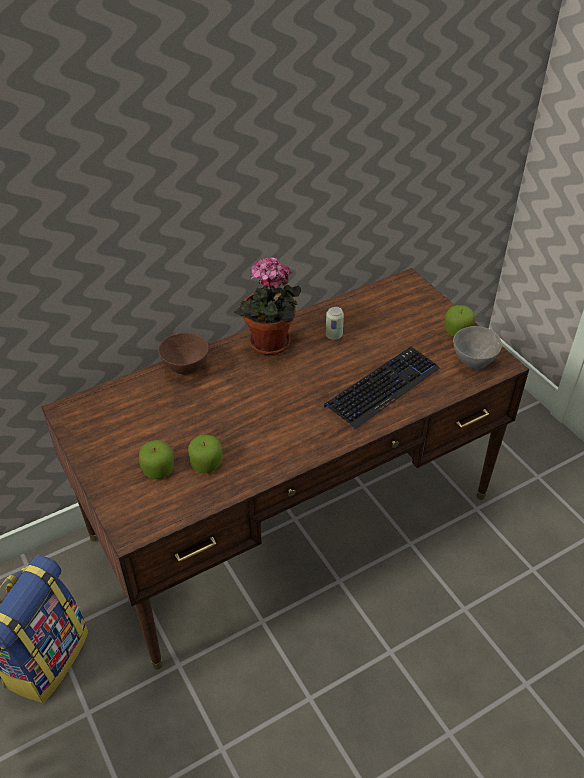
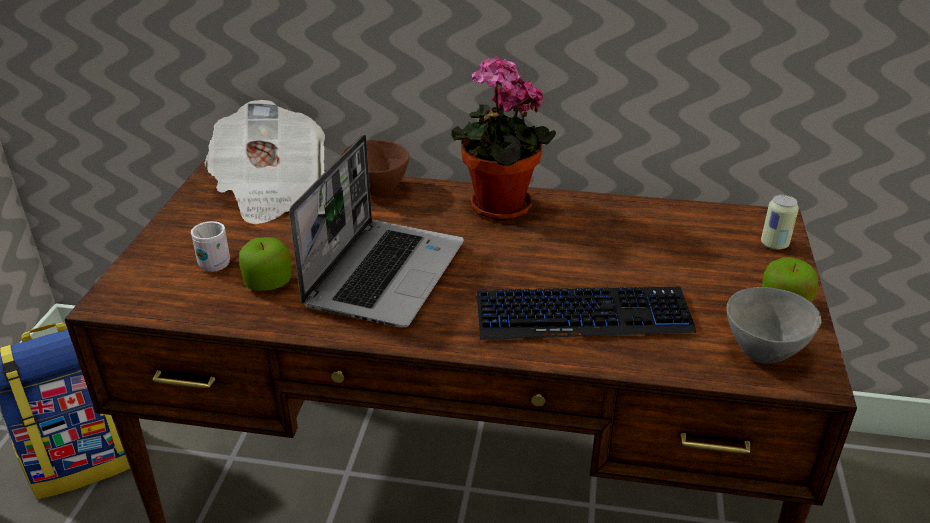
camera: 40 degrees right, 10 degrees down
apple [139,440,174,479] -> white mug [191,221,230,272]
can [326,307,344,340] -> can moved to [761,195,799,250]
none -> newspaper [204,100,325,224]
none -> laptop [289,135,464,328]

